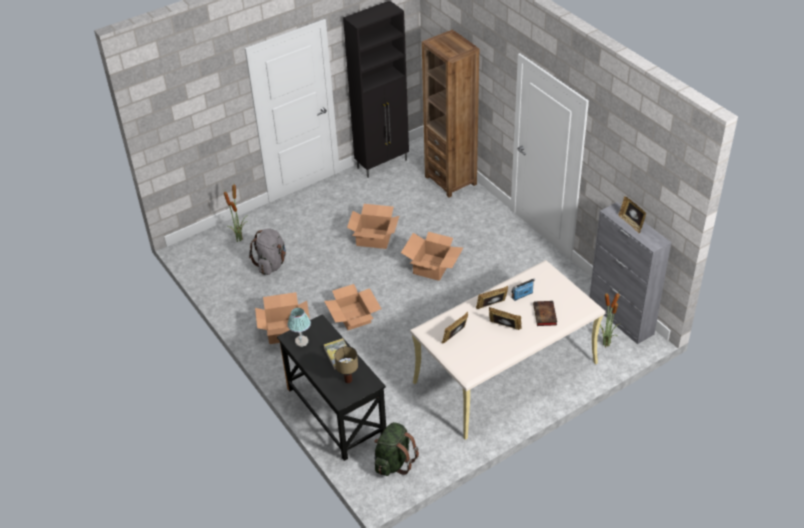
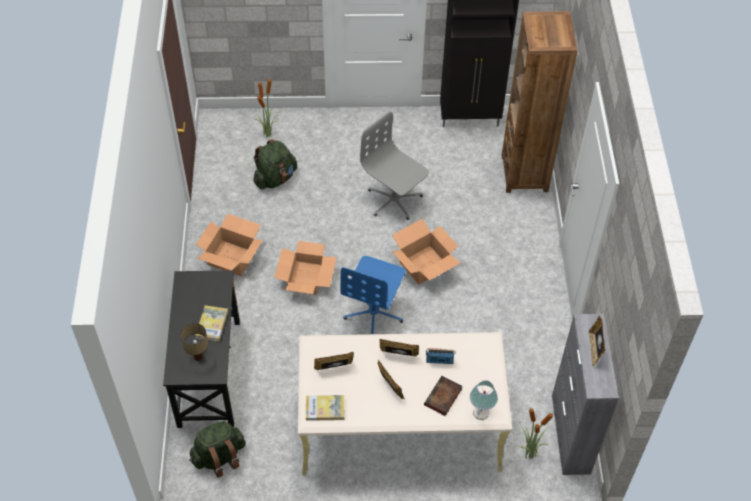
camera: 30 degrees right, 10 degrees up
grey backpack [249,228,286,275] -> green backpack [254,139,297,189]
table lamp [288,308,311,347] -> table lamp moved to [470,380,498,420]
cardboard box [347,204,399,249] -> grey office chair [360,111,429,220]
none -> book [306,395,344,421]
none -> blue office chair [340,256,406,334]

